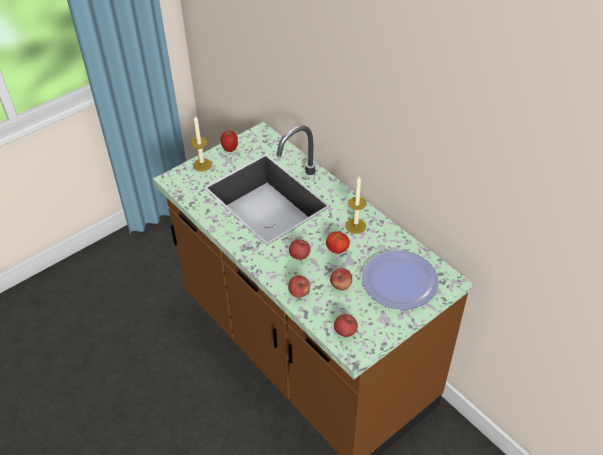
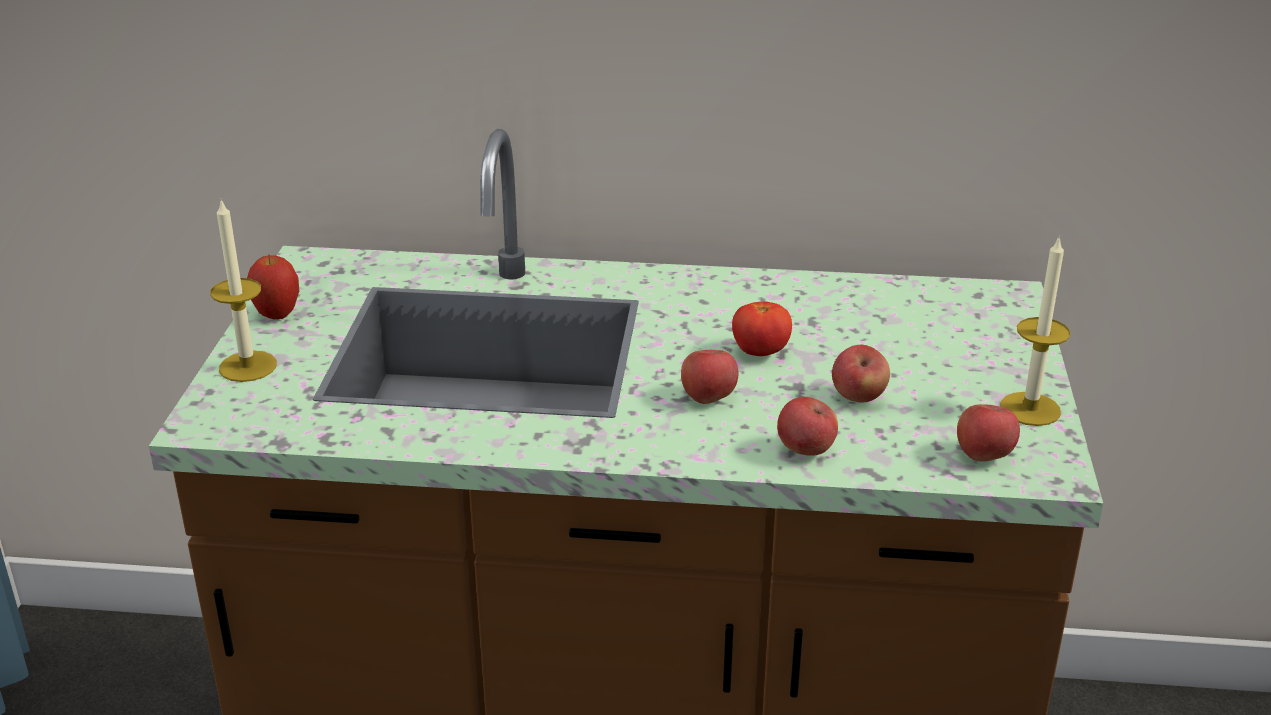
camera: 45 degrees left, 15 degrees down
candle [345,176,366,234] -> candle moved to [1000,235,1070,426]
plate [362,250,439,309] -> none

